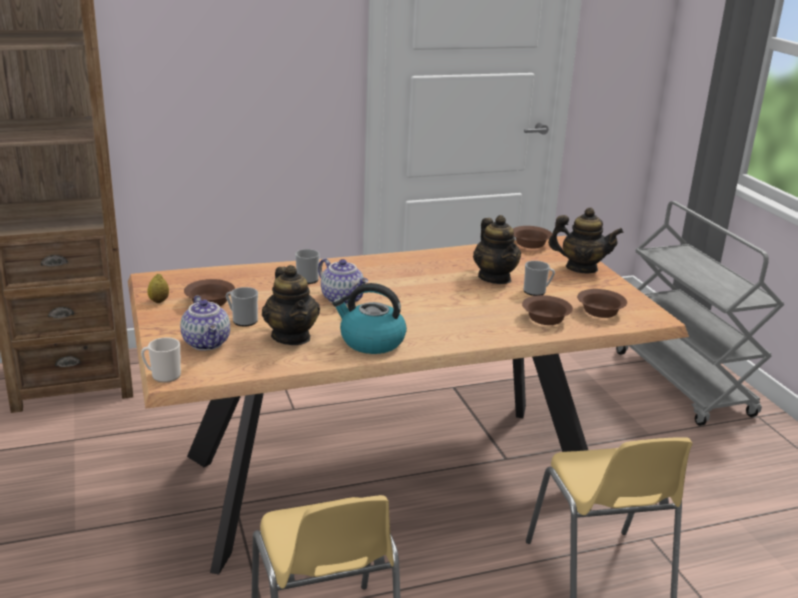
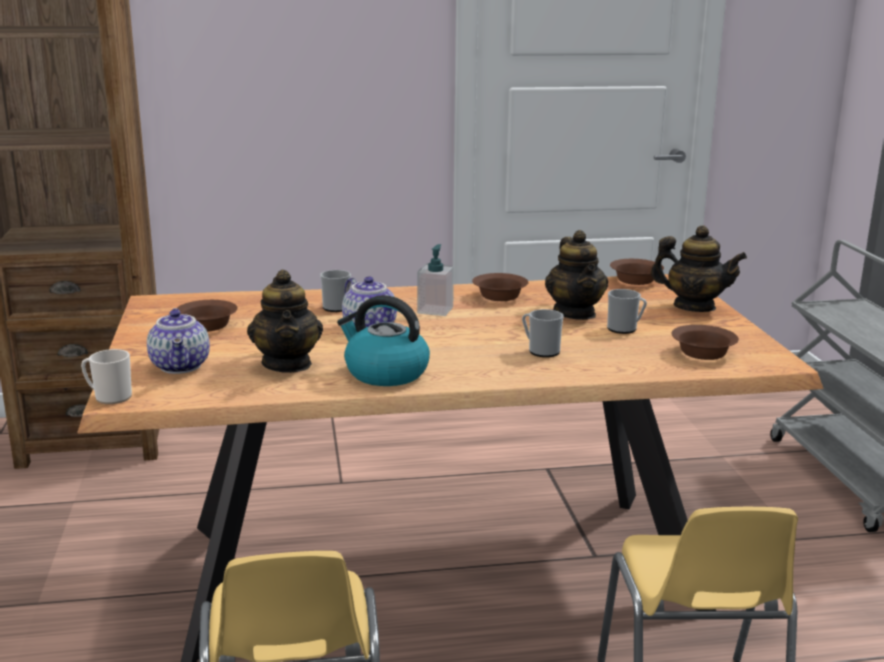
camera: 10 degrees right, 5 degrees down
lemon [148,274,169,303] -> none
mug [226,287,258,327] -> mug moved to [522,309,564,357]
brown bowl [522,295,573,325] -> brown bowl moved to [472,273,529,301]
none -> soap dispenser [417,244,454,316]

